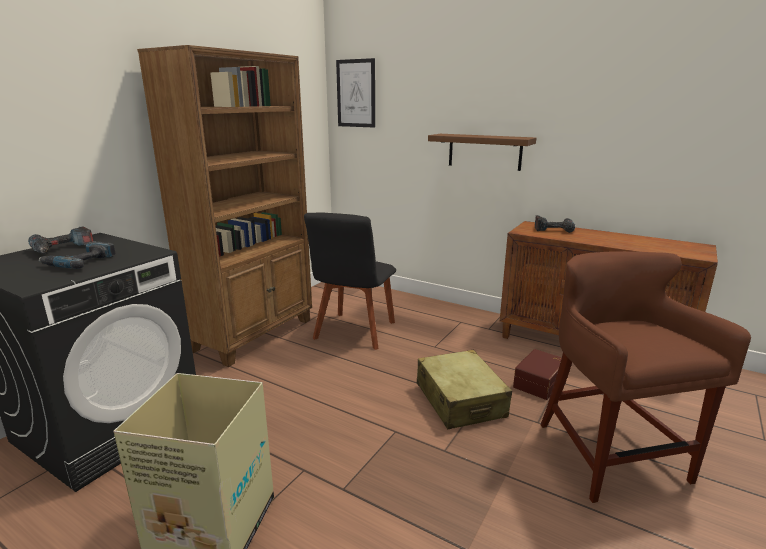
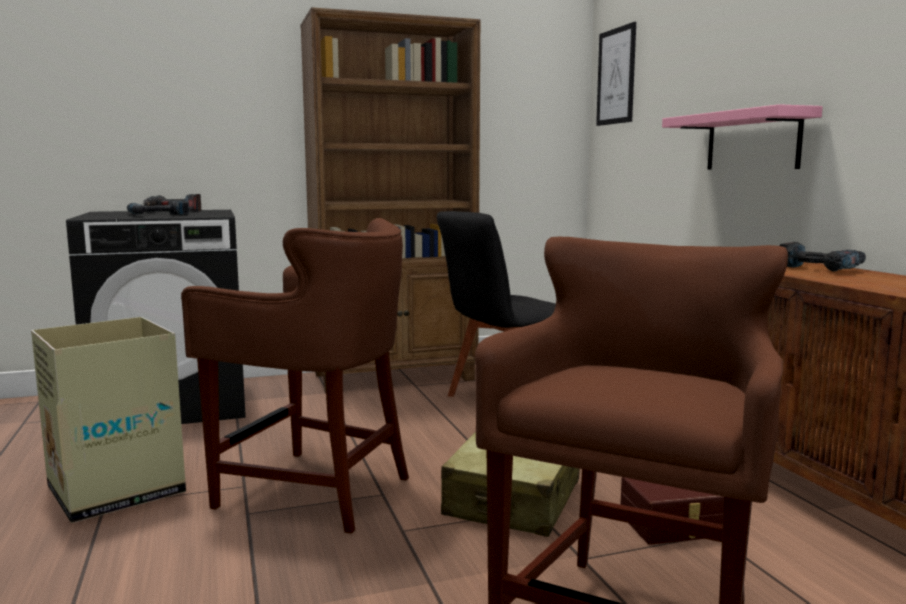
camera: 40 degrees right, 10 degrees down
brown shelf [428,134,536,171] -> pink shelf [662,104,823,170]
none -> brown stool [181,218,409,534]

